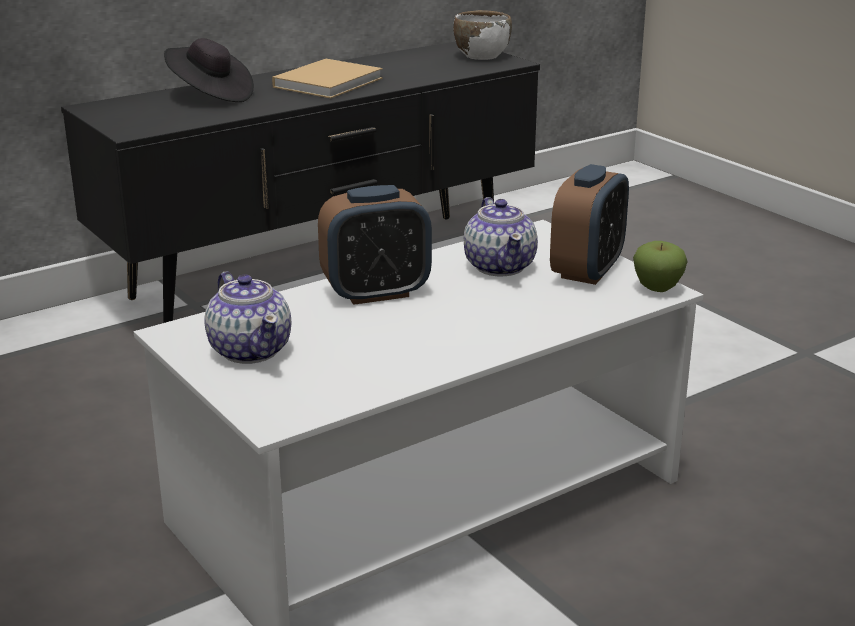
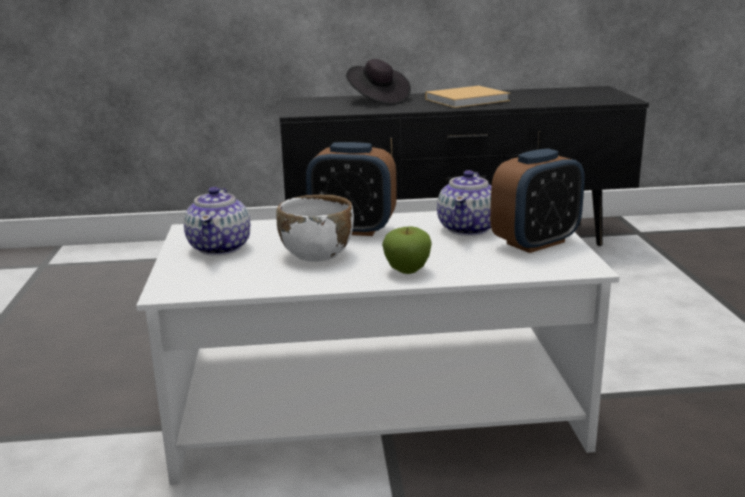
camera: 30 degrees right, 5 degrees down
white bowl [453,10,512,60] -> white bowl moved to [276,195,354,262]
apple [633,241,688,292] -> apple moved to [382,226,431,274]

